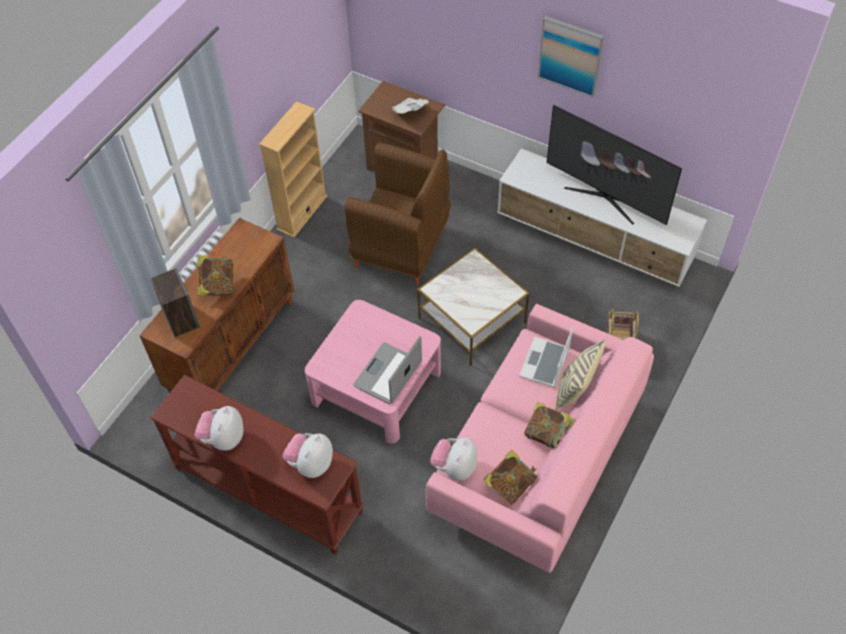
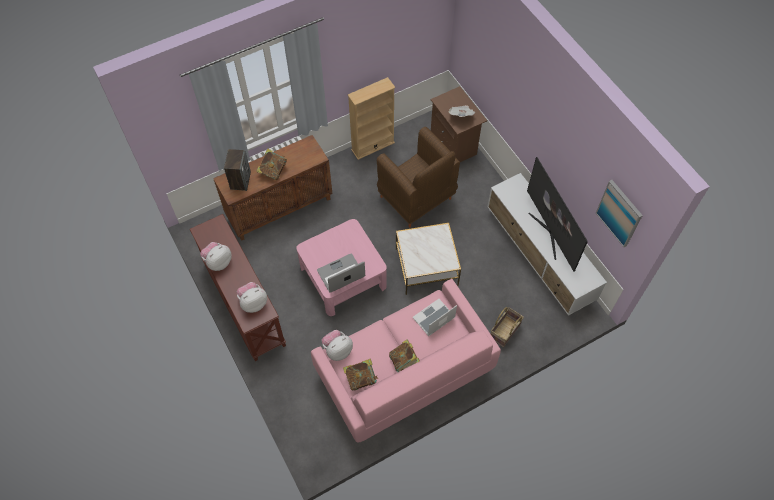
camera: 30 degrees right, 5 degrees up
picture [538,16,604,98] -> picture moved to [596,180,643,247]
beige pillow [555,339,606,411] -> none

